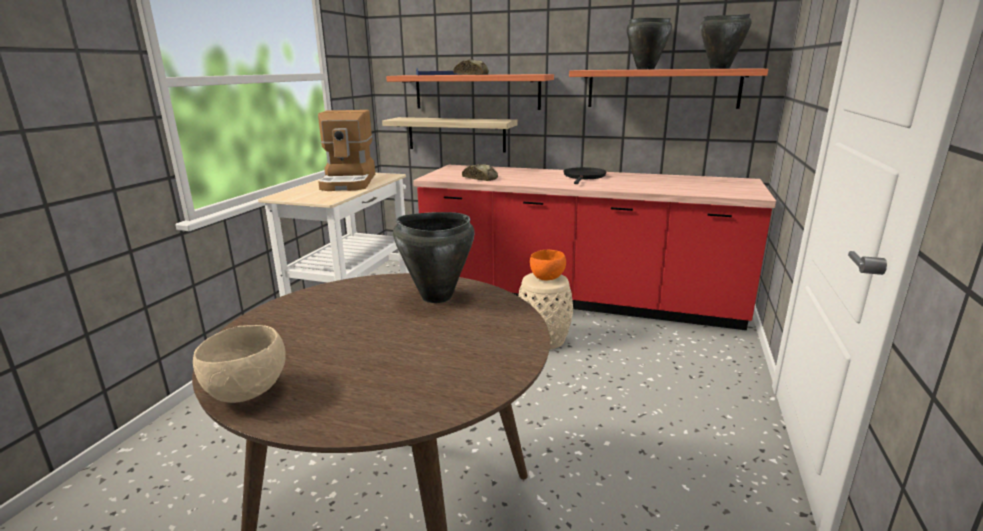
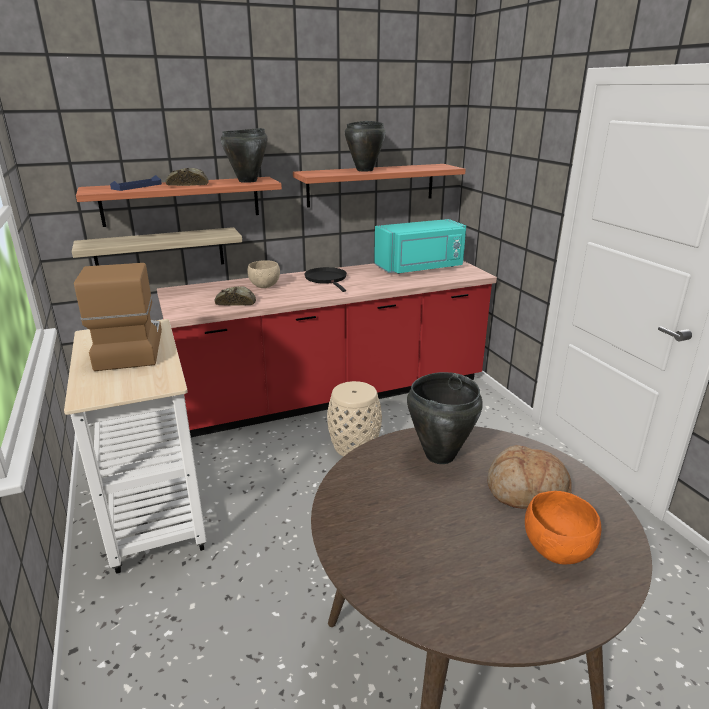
camera: 40 degrees left, 5 degrees up
beige bowl [193,325,286,403] -> beige bowl moved to [247,260,280,288]
coffee machine [318,110,375,191] -> coffee machine turned 150 degrees counterclockwise [74,263,162,371]
orange bowl [530,250,566,280] -> orange bowl moved to [525,491,601,565]
black cooking pot [700,14,752,69] -> black cooking pot moved to [221,128,268,183]
none -> turquoise microwave [374,219,466,274]
none -> bread [487,445,571,509]

